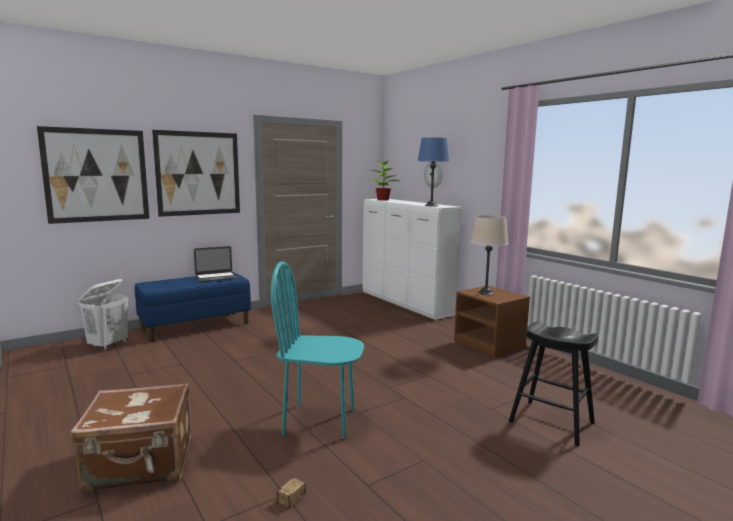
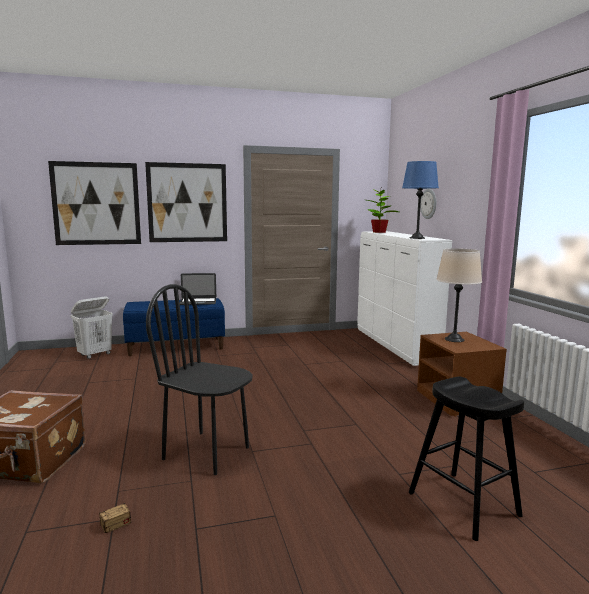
camera: 20 degrees right, 0 degrees up
turquoise chair [271,261,364,439] -> black chair [146,284,253,475]

